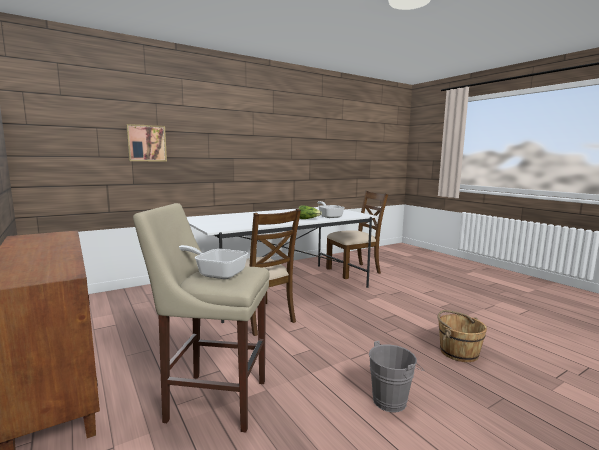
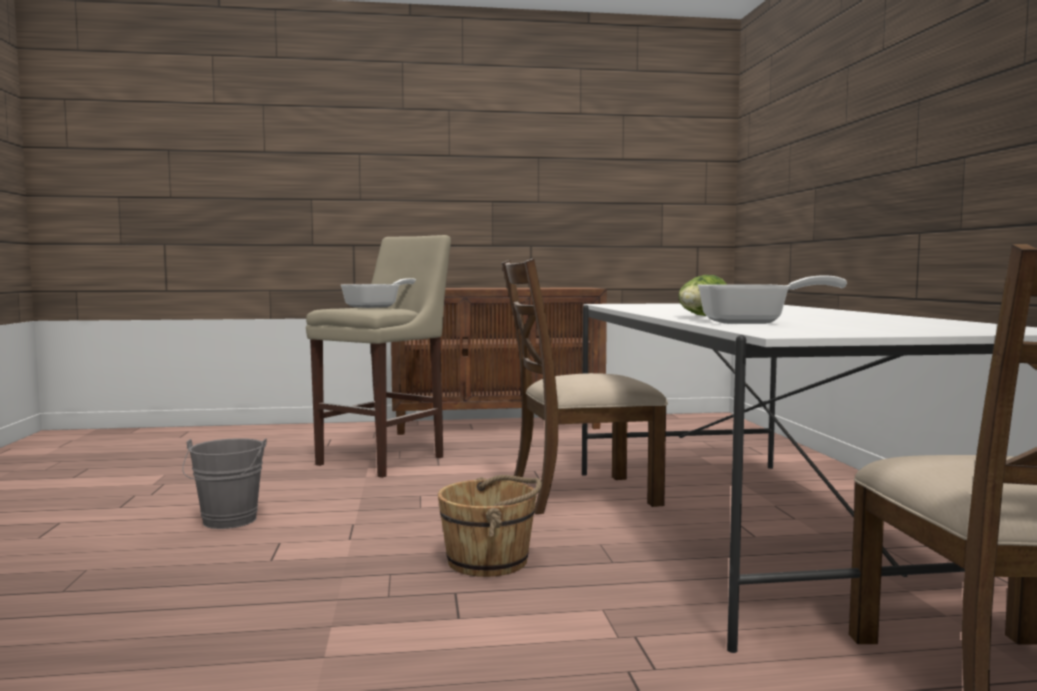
camera: 115 degrees right, 5 degrees down
picture [126,124,167,161] -> none
brown bucket [437,310,487,362] -> brown bucket moved to [438,475,542,577]

